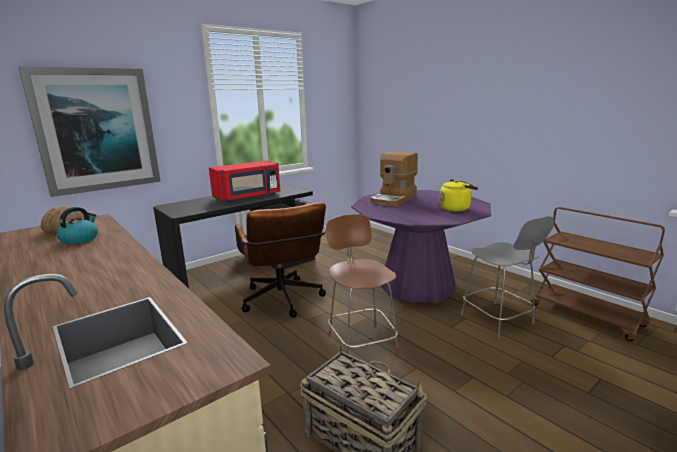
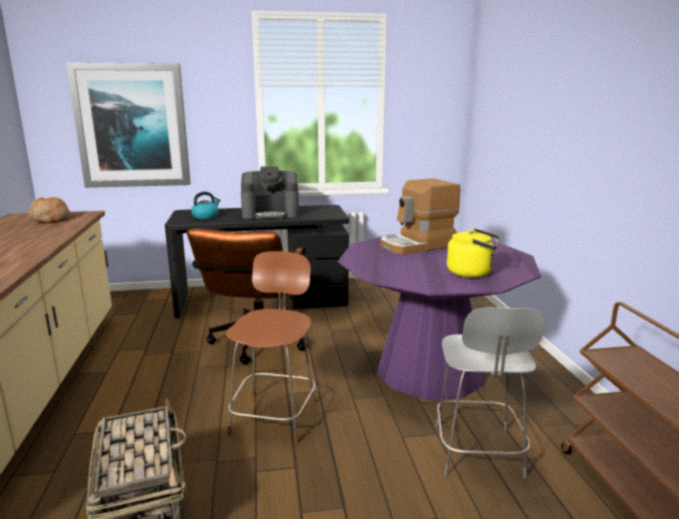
camera: 30 degrees right, 0 degrees up
kettle [57,207,98,244] -> kettle moved to [191,192,220,219]
red microwave [209,160,280,201] -> coffee machine [241,166,299,219]

